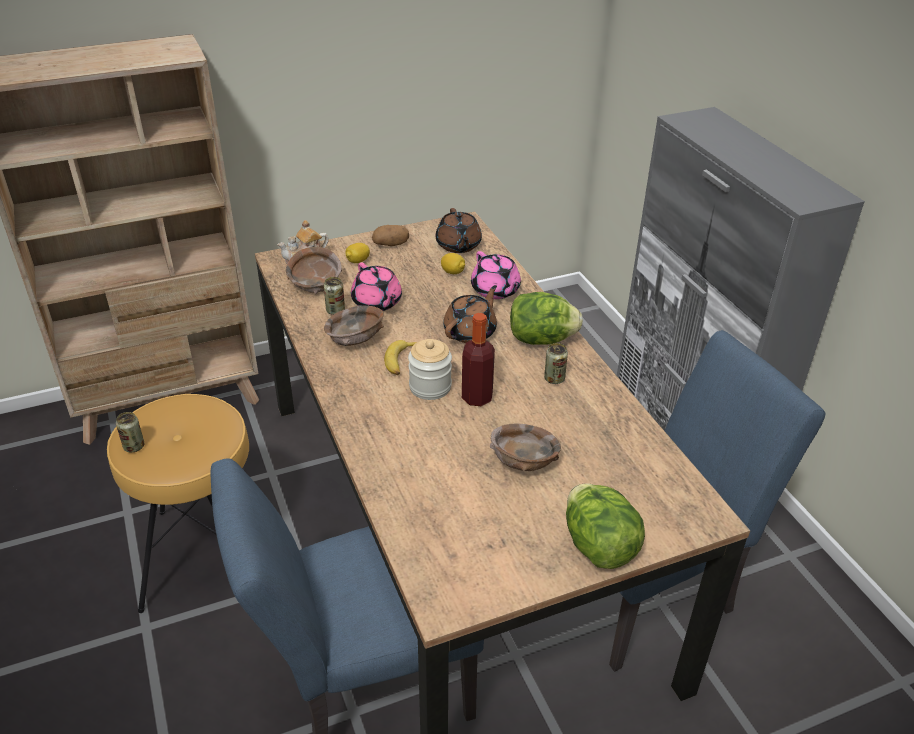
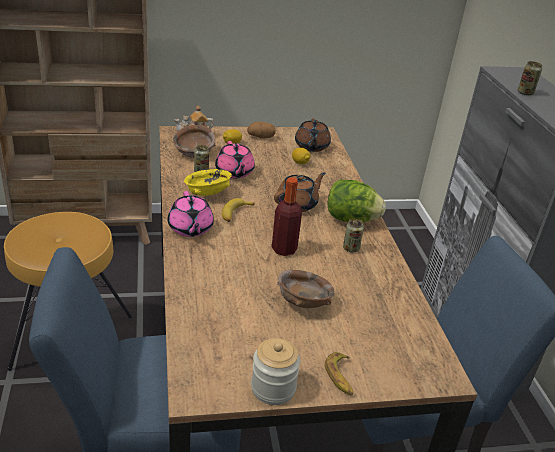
camera: 10 degrees right, 5 degrees down
can [116,412,144,452] -> can moved to [518,61,542,95]
brown bowl [324,306,384,346] -> yellow bowl [184,169,232,196]
jar [408,339,452,400] -> jar moved to [251,338,300,405]
pink teapot [471,251,521,299] -> pink teapot moved to [168,191,214,237]
lettuce [566,483,645,569] -> banana [325,352,353,396]

